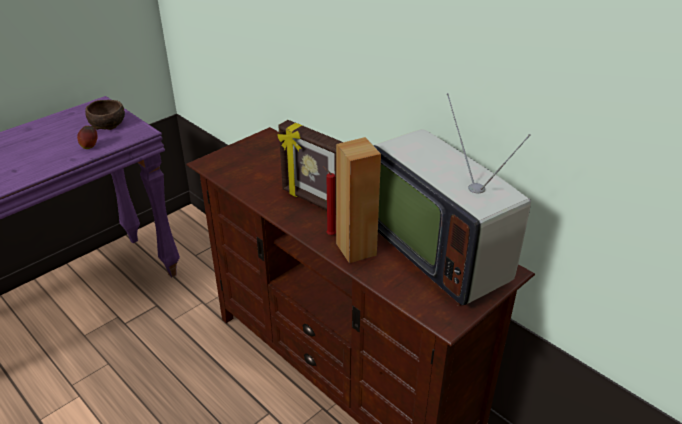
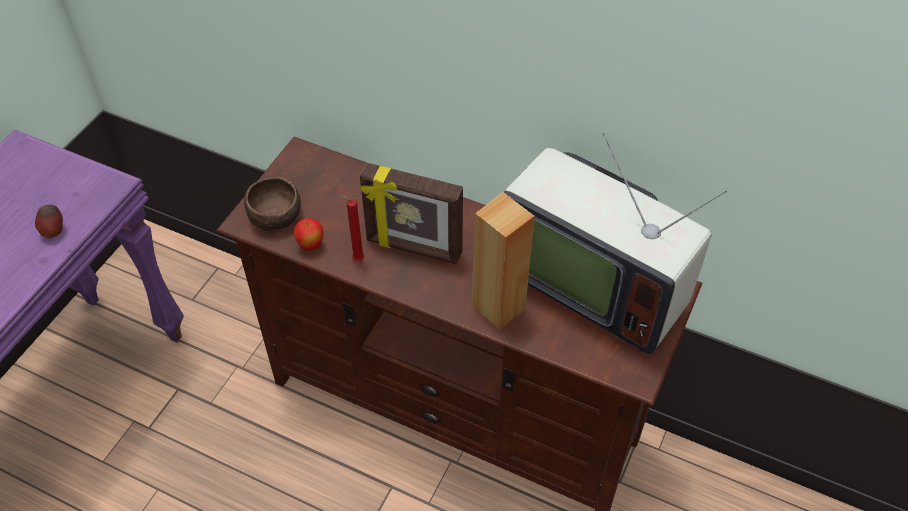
camera: 20 degrees left, 15 degrees up
brown bowl [85,100,125,130] -> brown bowl moved to [244,177,301,231]
red candle [323,166,336,235] -> red candle moved to [340,194,364,261]
none -> apple [294,218,323,251]

